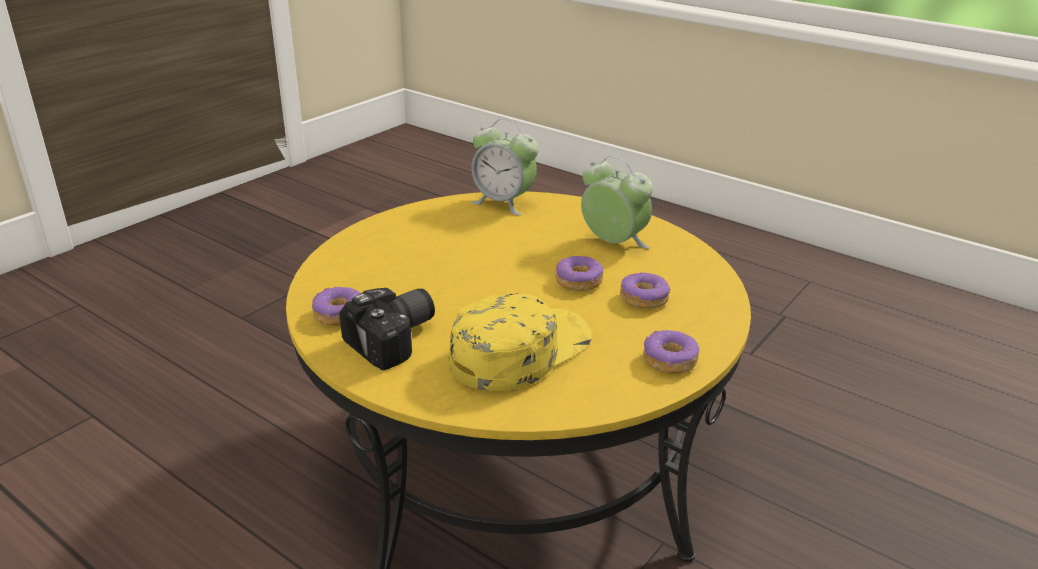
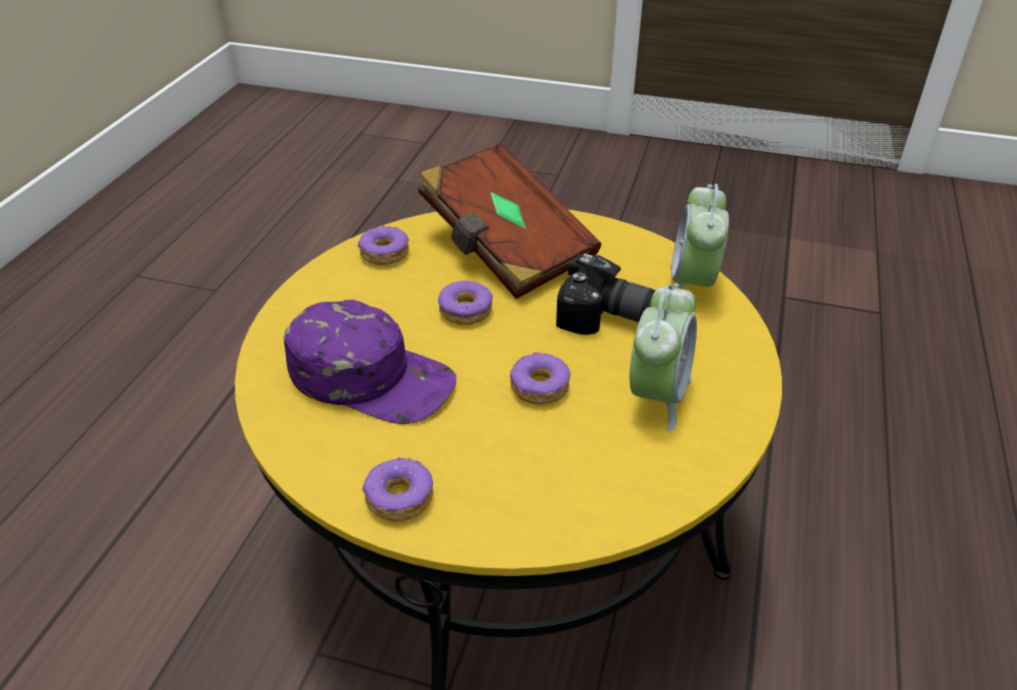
camera: 70 degrees right, 10 degrees up
camera [339,288,435,370] -> camera moved to [556,253,656,335]
yellow cap [449,293,592,391] -> purple cap [283,300,456,424]
donut [620,272,670,309] -> donut moved to [438,281,493,325]
none -> brown book [418,143,602,299]

